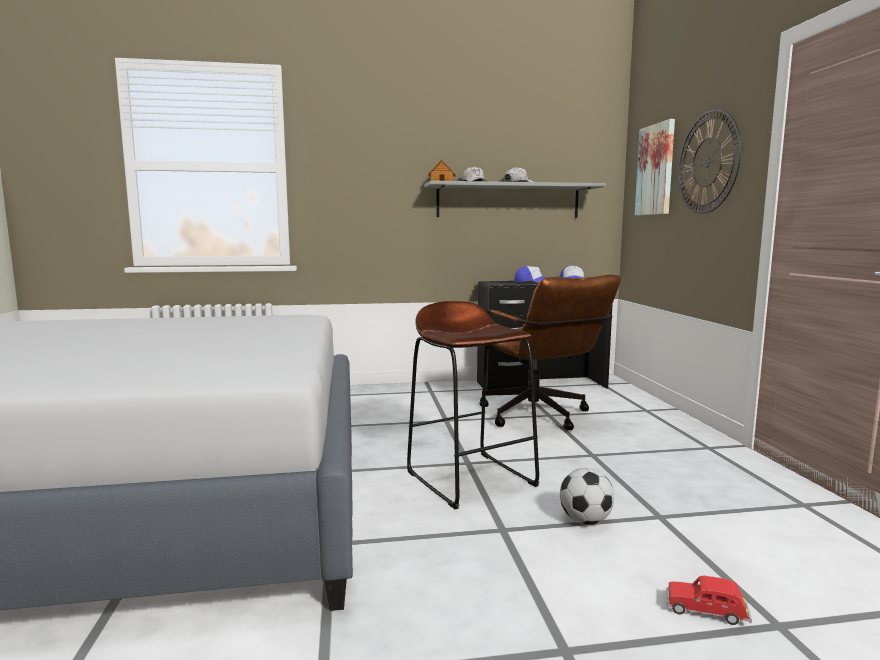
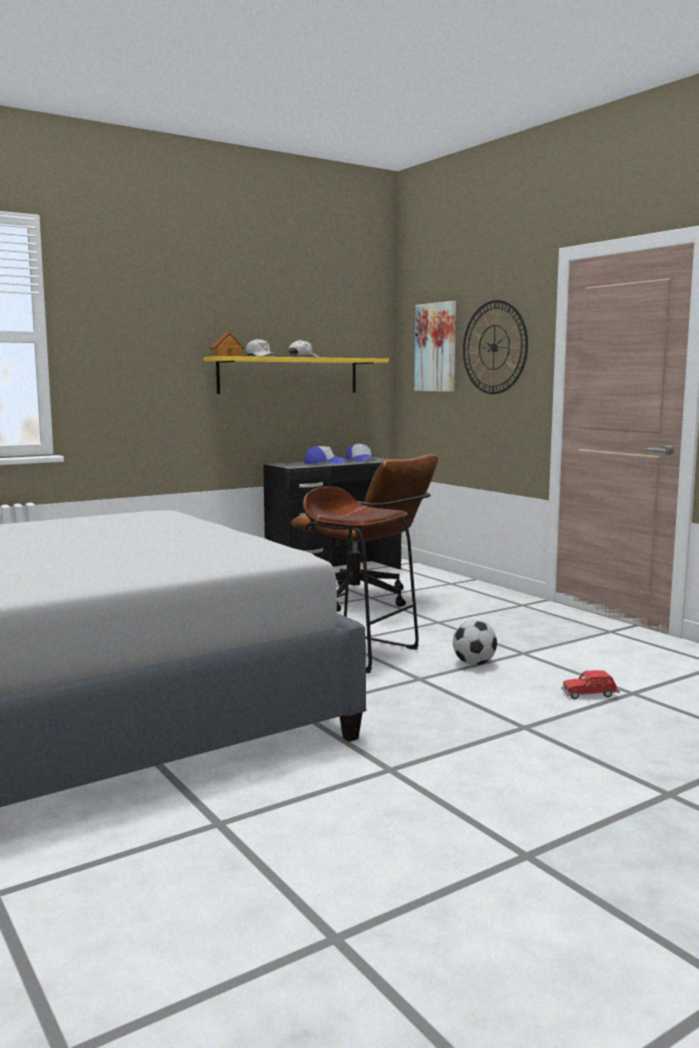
camera: 25 degrees left, 0 degrees up
grey shelf [424,181,606,218] -> yellow shelf [203,356,389,394]

